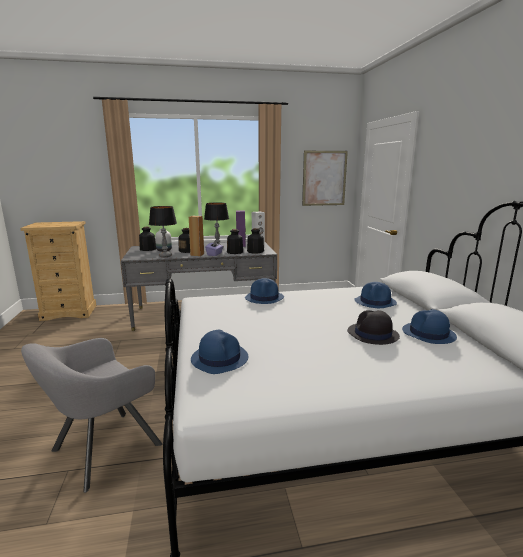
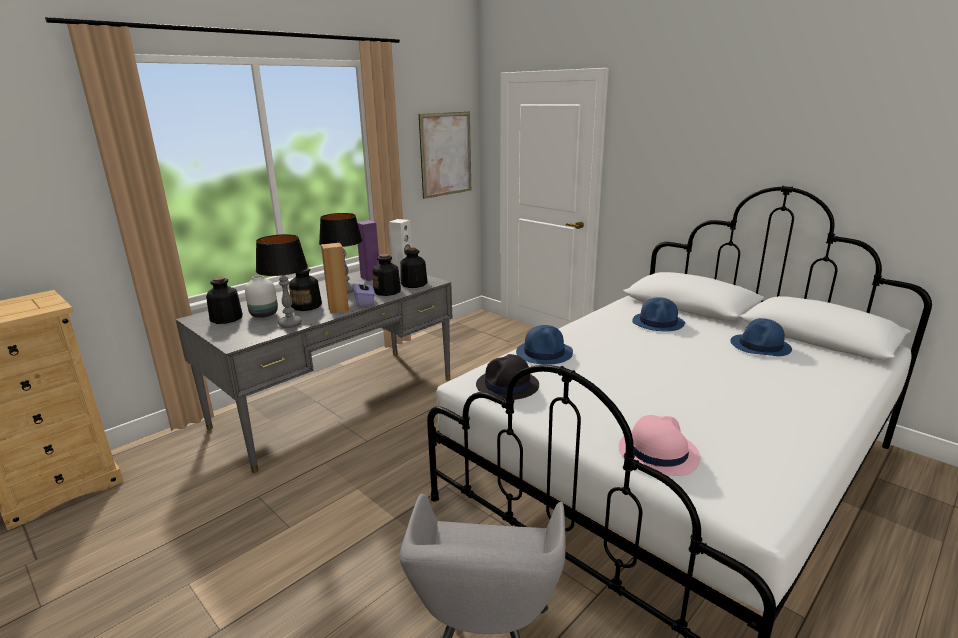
camera: 35 degrees left, 5 degrees up
blue hat [191,330,248,374] -> pink hat [619,415,701,476]
black hat [347,310,400,345] -> black hat moved to [476,354,539,400]

